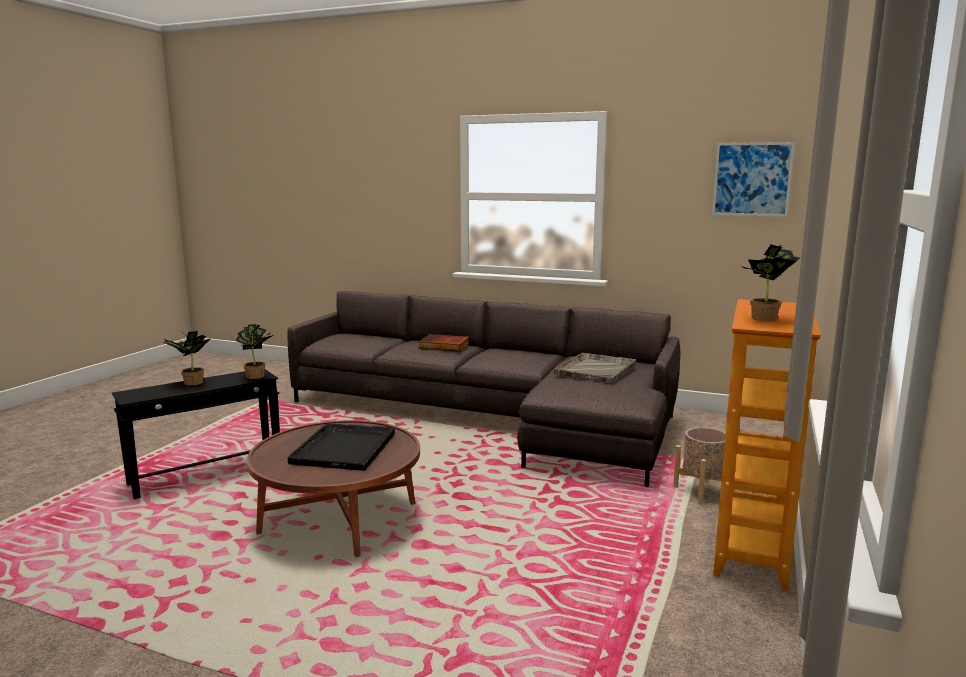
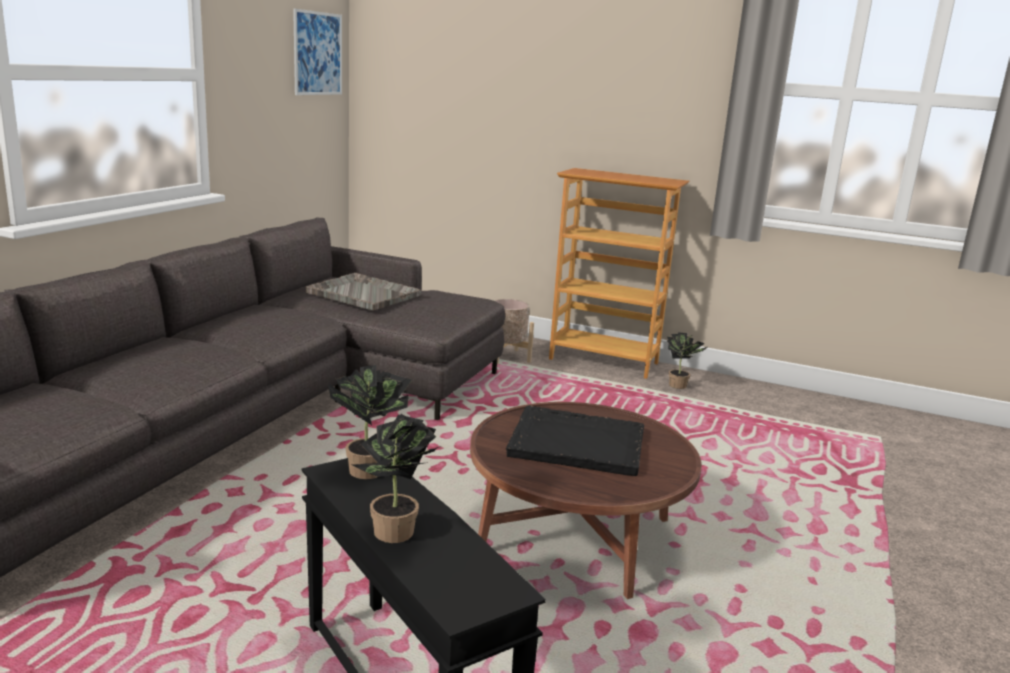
camera: 90 degrees left, 5 degrees up
book [418,334,469,352] -> none
potted plant [739,244,800,321] -> potted plant moved to [667,332,708,389]

